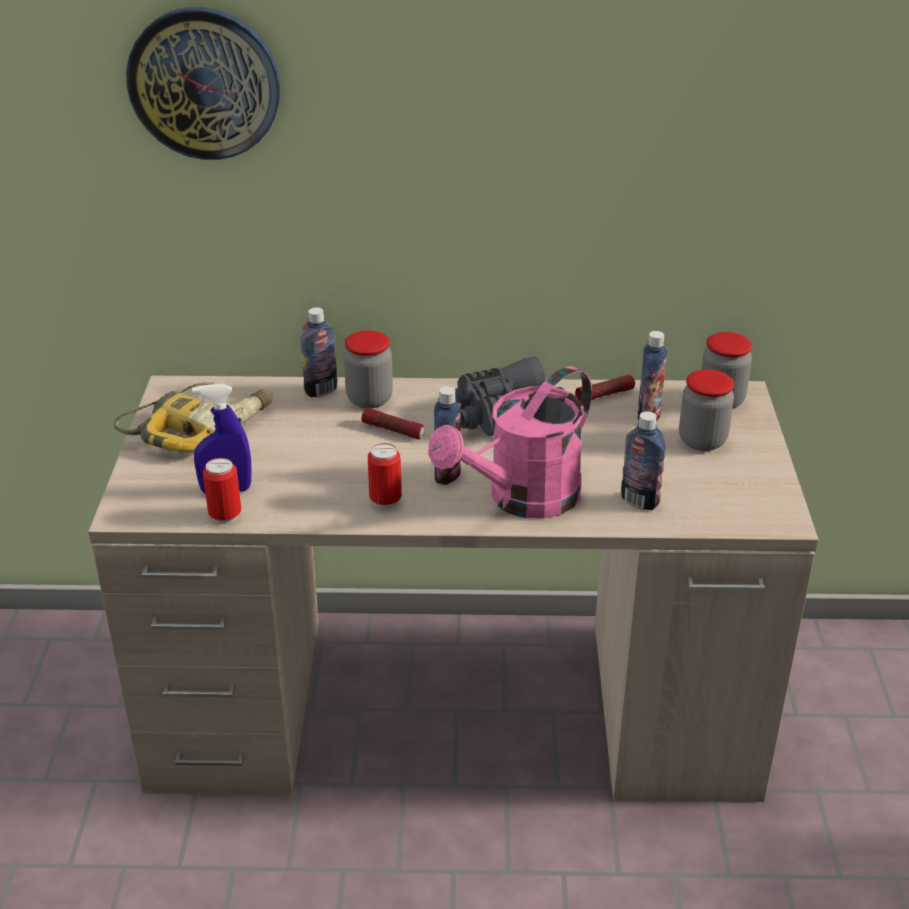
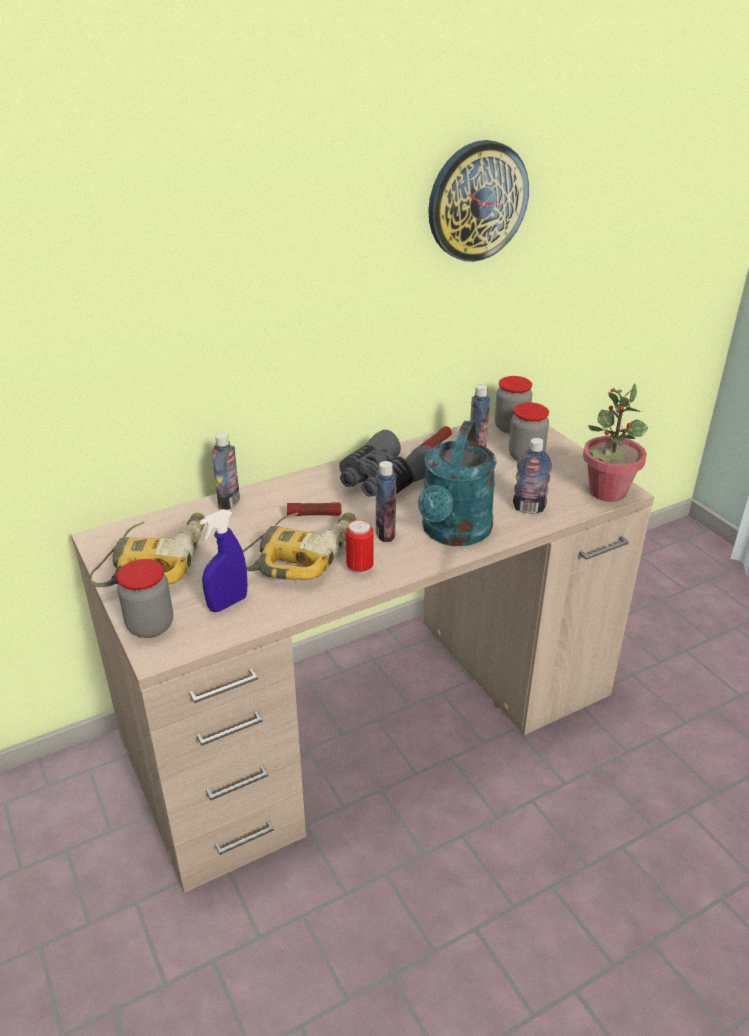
camera: 30 degrees left, 0 degrees up
wall clock [126,7,280,160] -> wall clock moved to [428,140,529,262]
can [203,458,241,524] -> none
jar [344,331,393,408] -> jar moved to [117,559,173,638]
pink watering can [428,366,592,519] -> turquoise watering can [418,421,497,546]
none -> power drill [243,512,356,580]
none -> potted plant [583,383,648,502]

